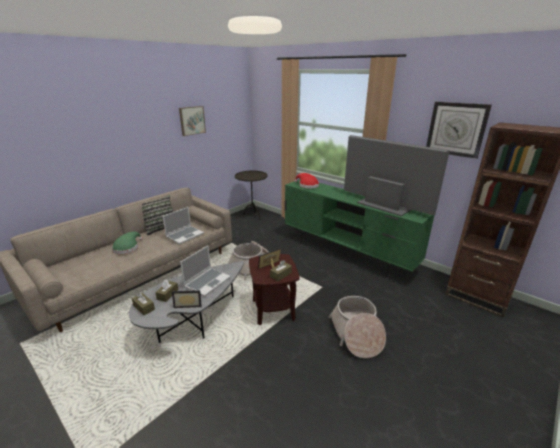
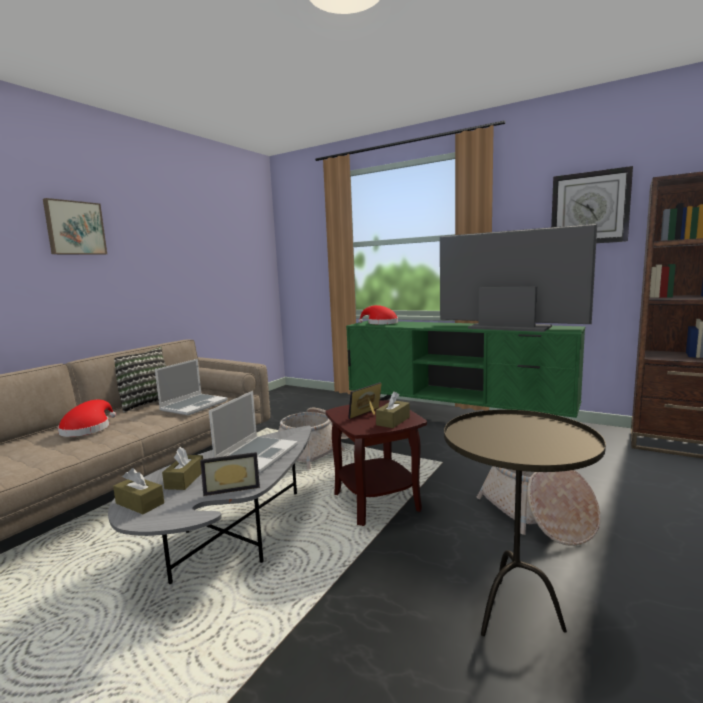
camera: 10 degrees left, 15 degrees down
green hat [112,232,143,254] -> red hat [58,400,116,437]
picture [179,106,206,136] -> picture moved to [43,198,107,255]
brown side table [235,171,267,219] -> brown side table moved to [444,410,606,636]

